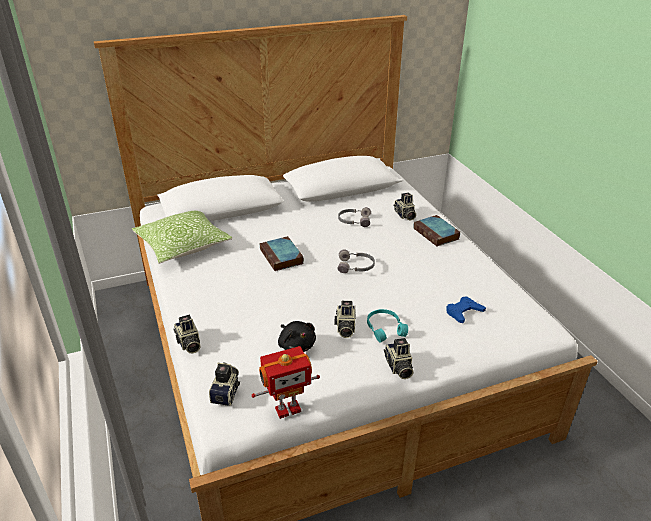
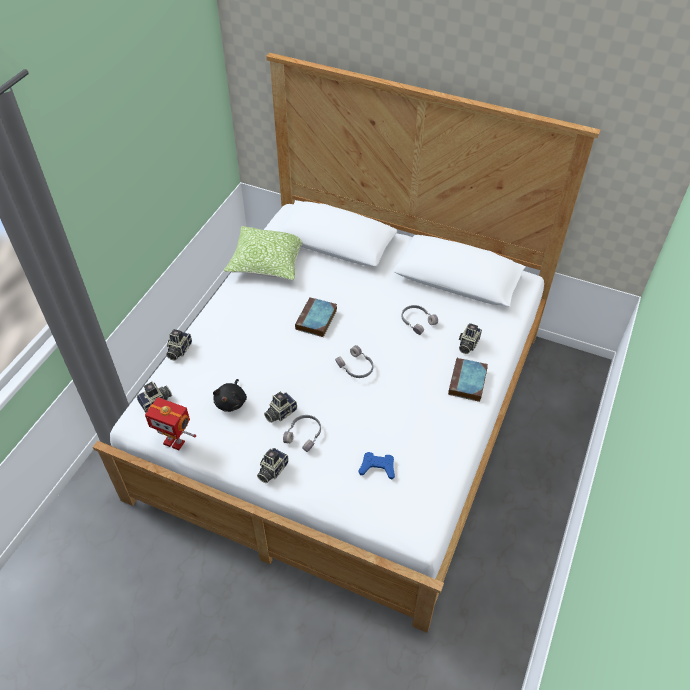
camera: 45 degrees right, 15 degrees up
turquoise headphones [367,309,408,343] -> grey headphones [283,415,321,452]

